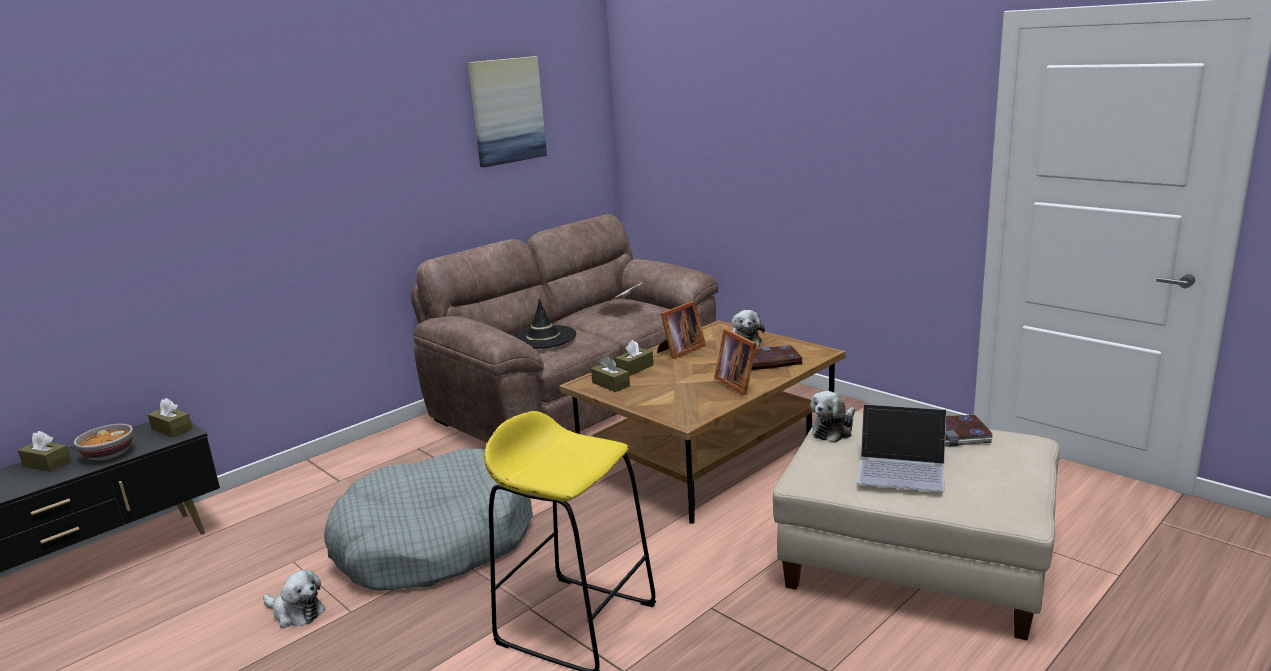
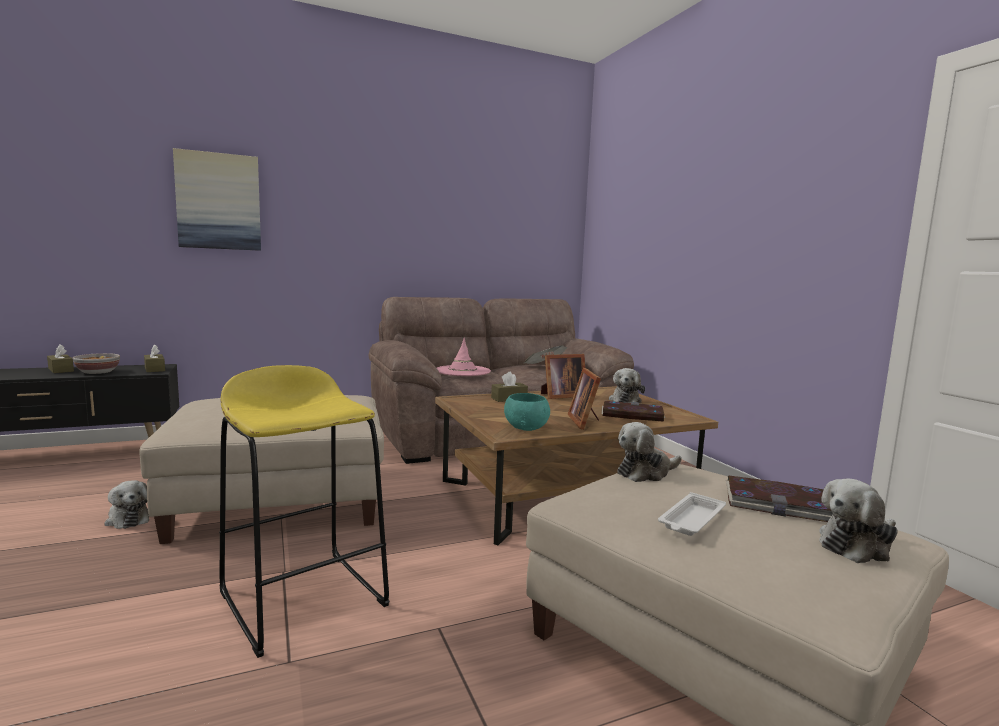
camera: 20 degrees right, 10 degrees down
grey dog bed [324,449,533,591] -> beige ottoman [139,395,384,544]
picture [468,56,547,167] -> picture moved to [173,148,261,251]
black hat [512,299,576,349] -> pink hat [437,338,491,376]
brown tissue box [591,356,630,392] -> none
laptop [858,404,947,492] -> white tray [658,492,726,536]
none -> turquoise bowl [504,393,550,431]
none -> plush toy [819,479,898,563]

